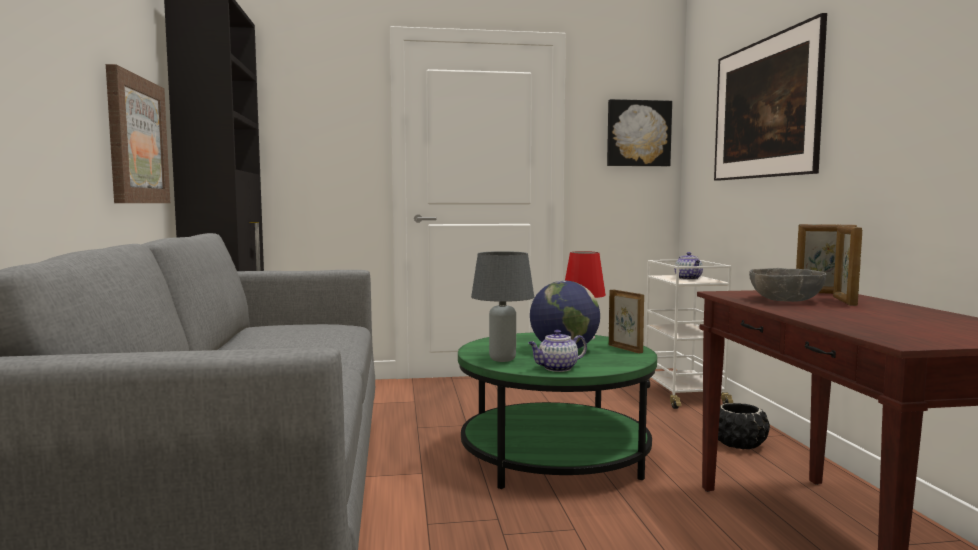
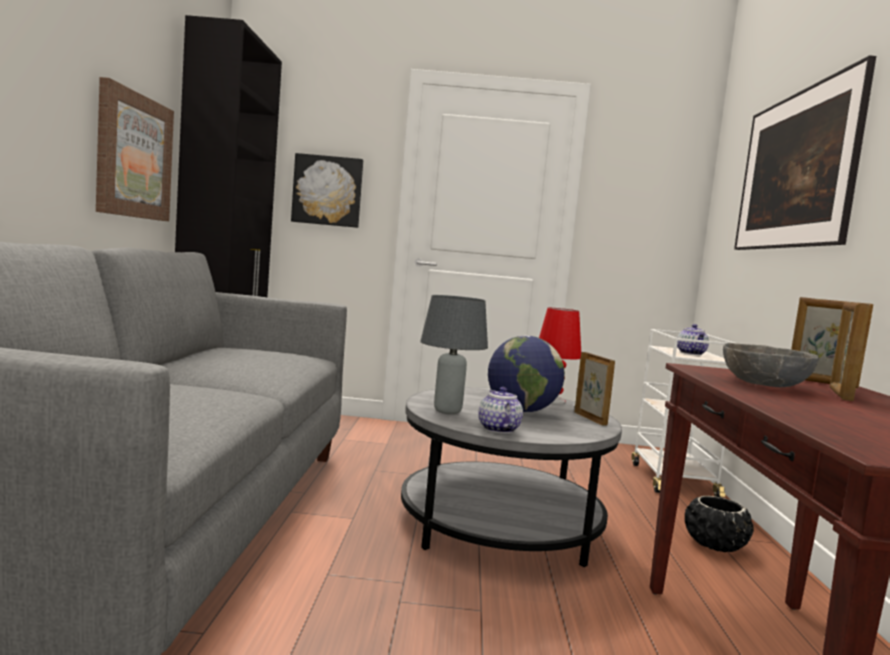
camera: 10 degrees right, 0 degrees up
green coffee table [458,333,657,489] -> grey coffee table [401,387,622,567]
teapot [528,330,587,372] -> teapot turned 90 degrees clockwise [478,387,523,433]
picture [607,99,672,166] -> picture moved to [291,153,363,228]

